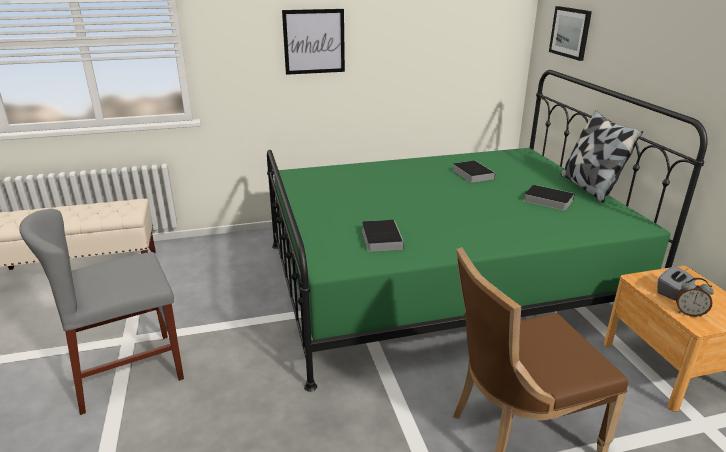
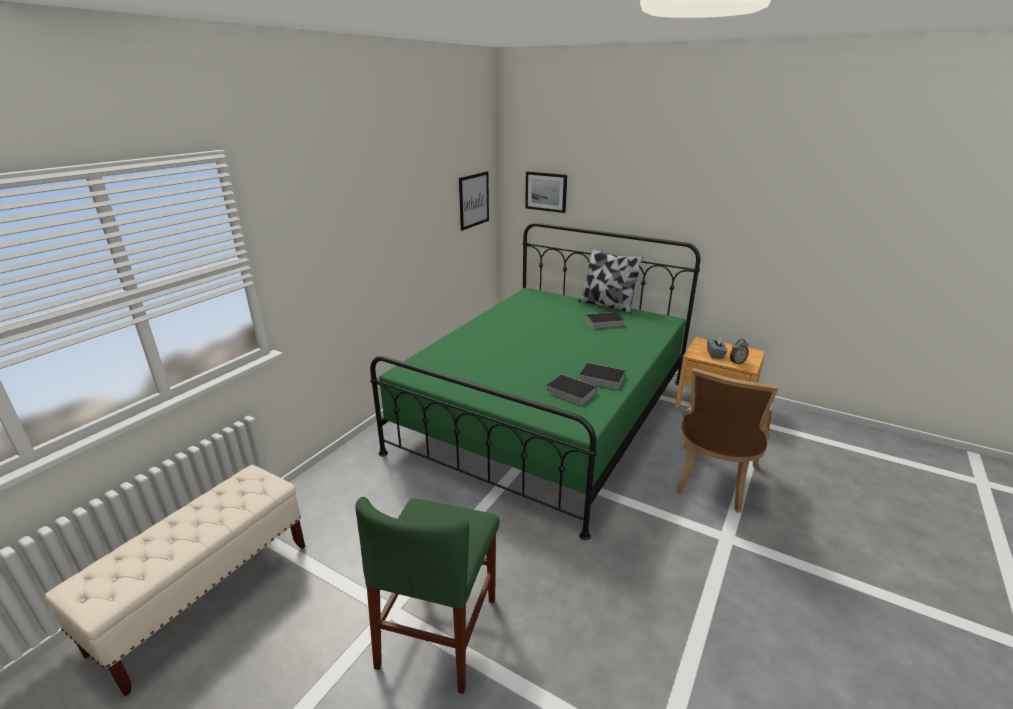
camera: 45 degrees left, 0 degrees up
grey chair [19,209,184,415] -> green chair [355,497,500,694]
picture [282,9,345,75] -> picture moved to [459,171,489,231]
book [453,161,495,183] -> book moved to [579,363,625,389]

